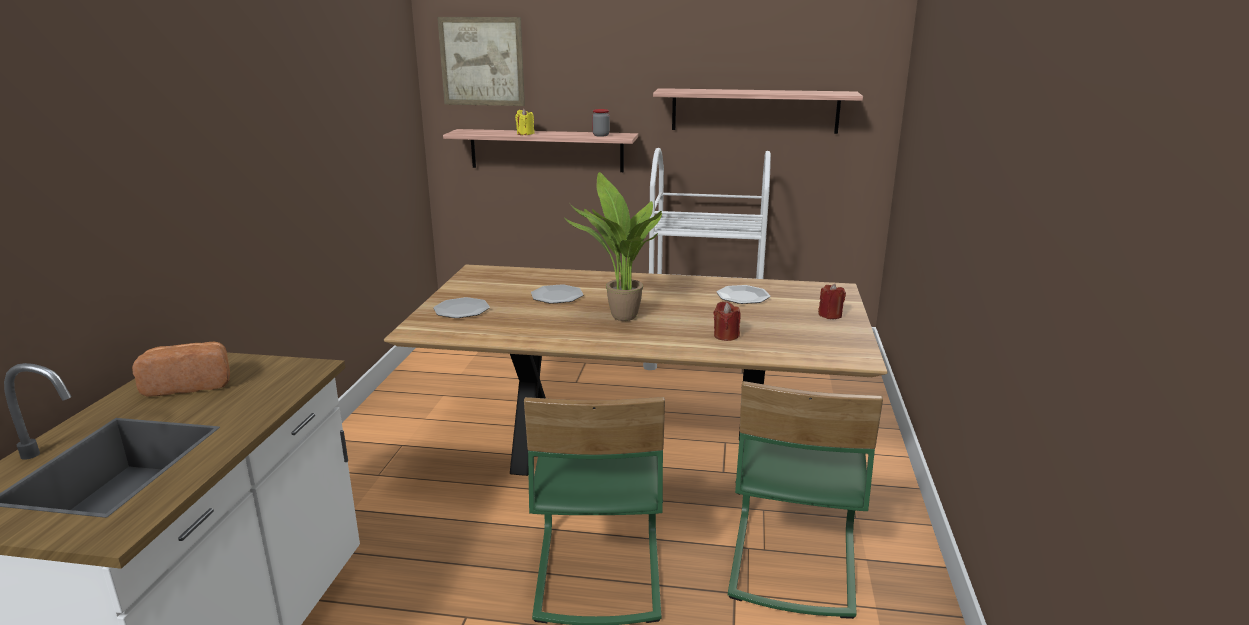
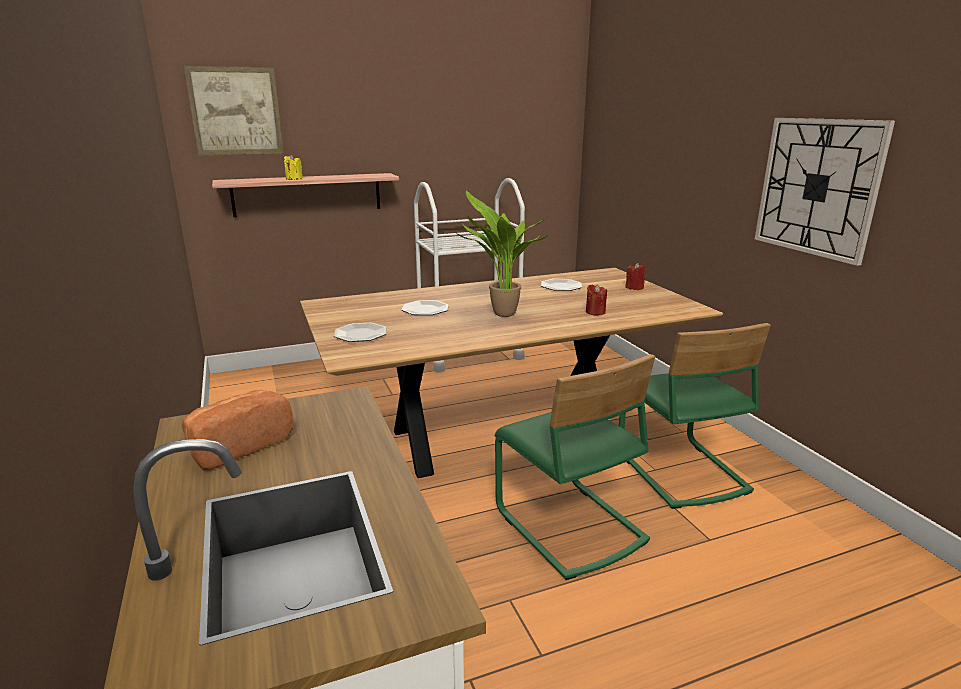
camera: 30 degrees left, 0 degrees up
jar [592,109,610,137] -> none
shelf [653,88,863,134] -> none
none -> wall clock [755,118,895,266]

